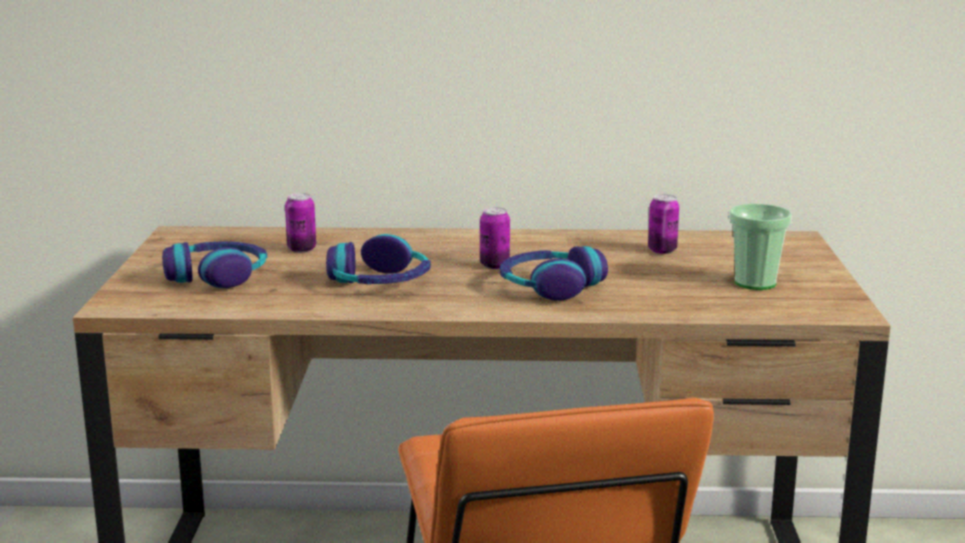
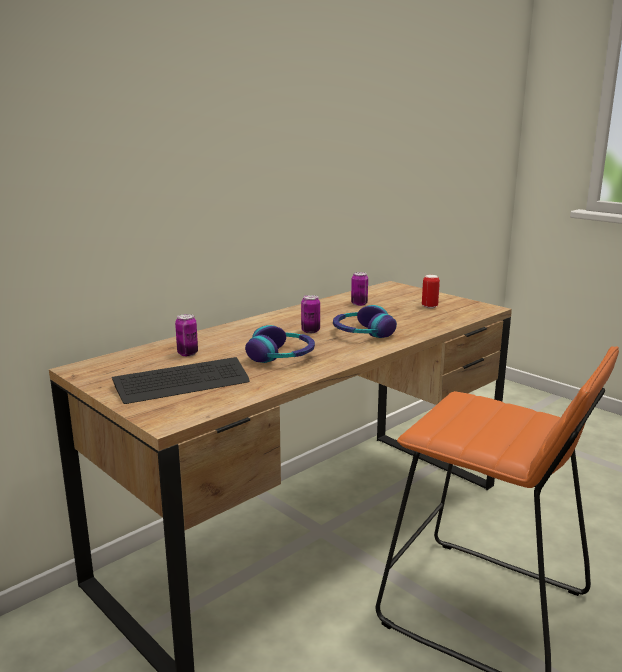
camera: 45 degrees left, 0 degrees up
headphones [162,241,267,288] -> keyboard [112,357,249,404]
cup [729,204,792,290] -> can [422,275,440,309]

